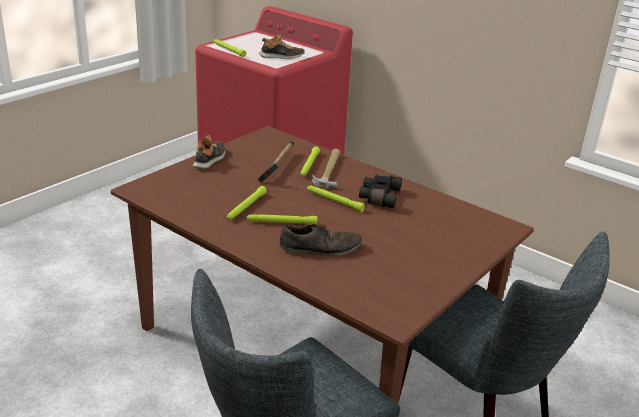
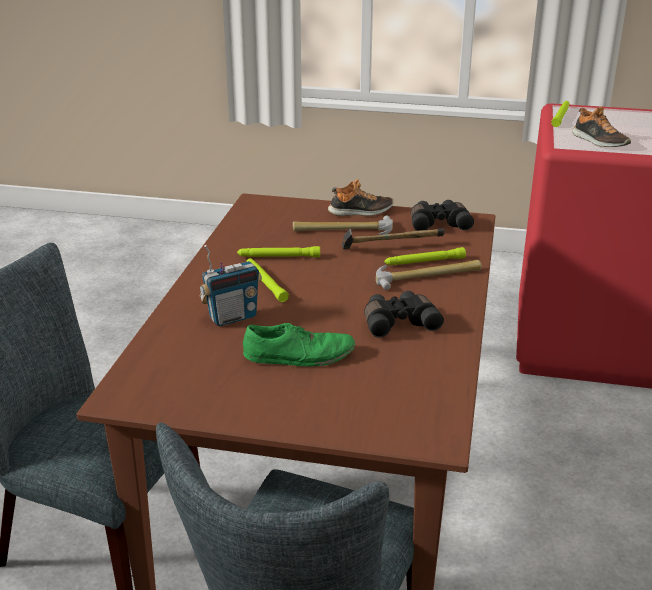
camera: 65 degrees right, 0 degrees up
brown shoe [280,224,362,256] -> radio [200,245,262,326]
green flashlight [307,186,365,212] -> none
none -> green shoe [243,323,355,367]
none -> hammer [293,215,393,235]
none -> black binoculars [411,200,474,231]

